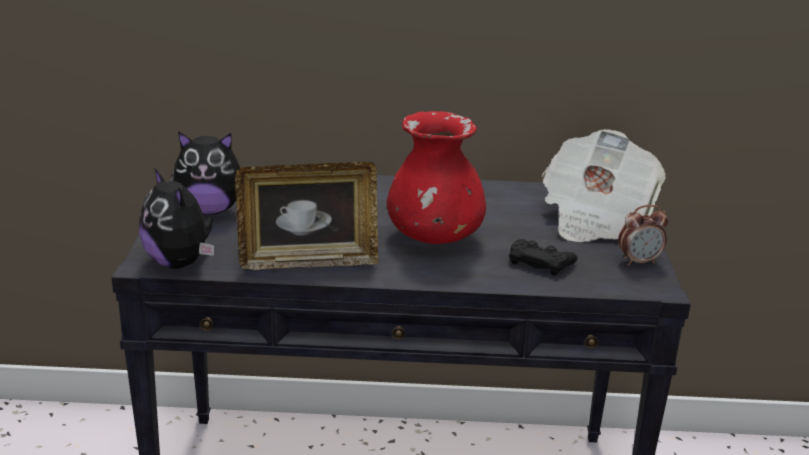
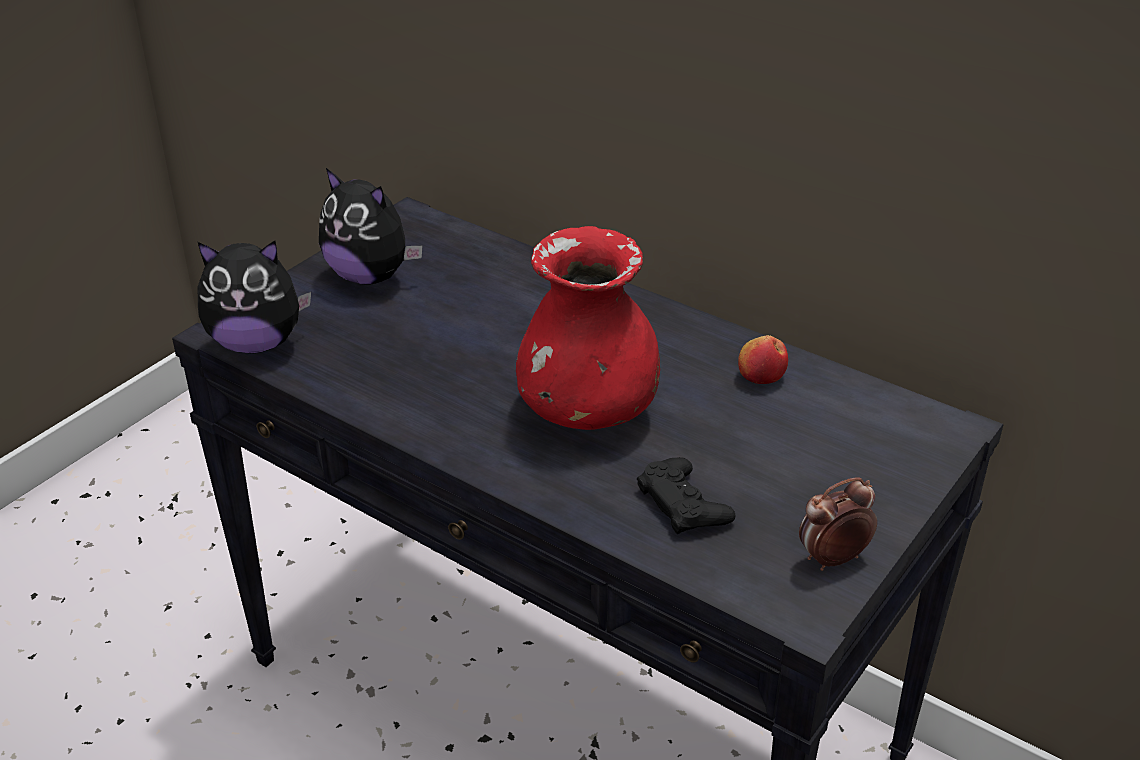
camera: 35 degrees right, 10 degrees up
plush toy [139,168,214,269] -> plush toy turned 90 degrees counterclockwise [198,241,311,354]
picture frame [235,162,378,270] -> none
newspaper [542,129,666,242] -> none
alarm clock [618,205,668,266] -> alarm clock turned 135 degrees clockwise [799,477,877,571]
none -> apple [738,335,788,384]

